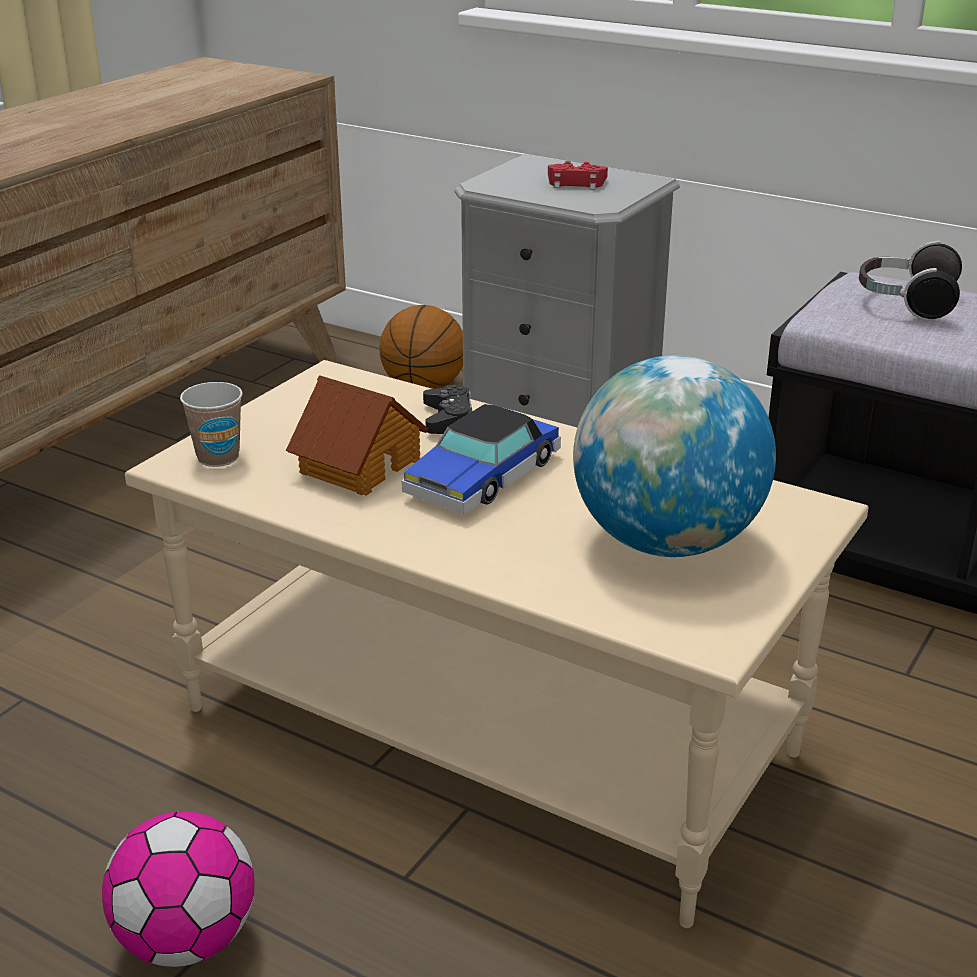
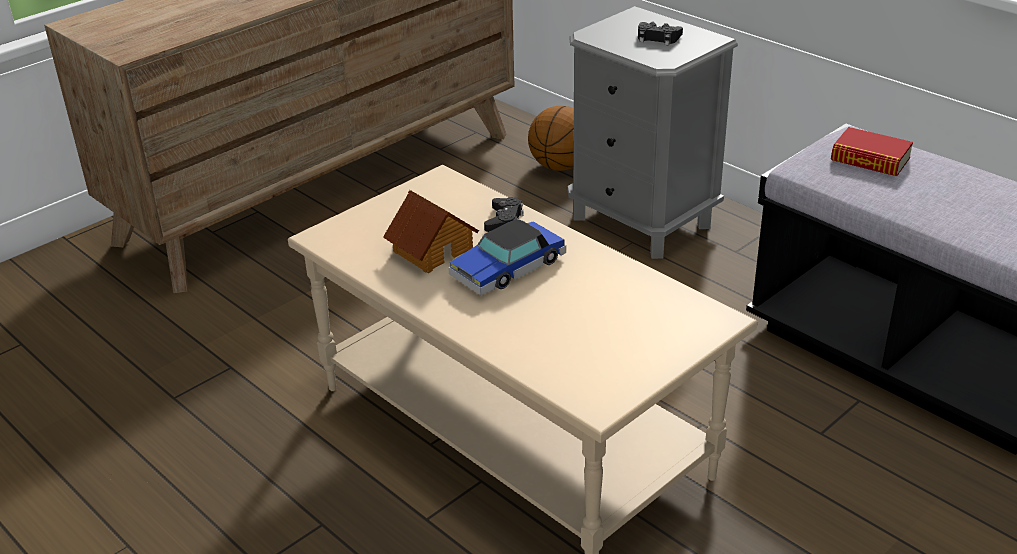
camera: 15 degrees right, 5 degrees up
football [102,811,255,967] -> none
cup [180,382,243,467] -> none
red game controller [548,161,608,190] -> black game controller [638,21,683,45]
globe [573,355,776,557] -> none
headphones [859,241,962,321] -> book [831,127,913,176]

